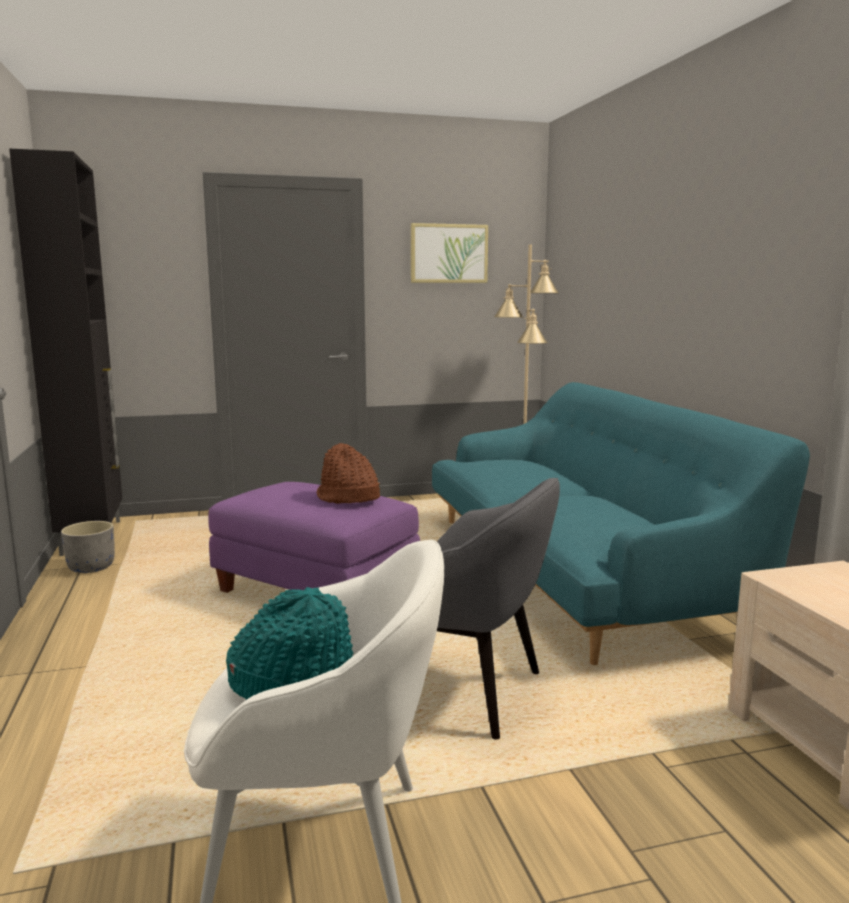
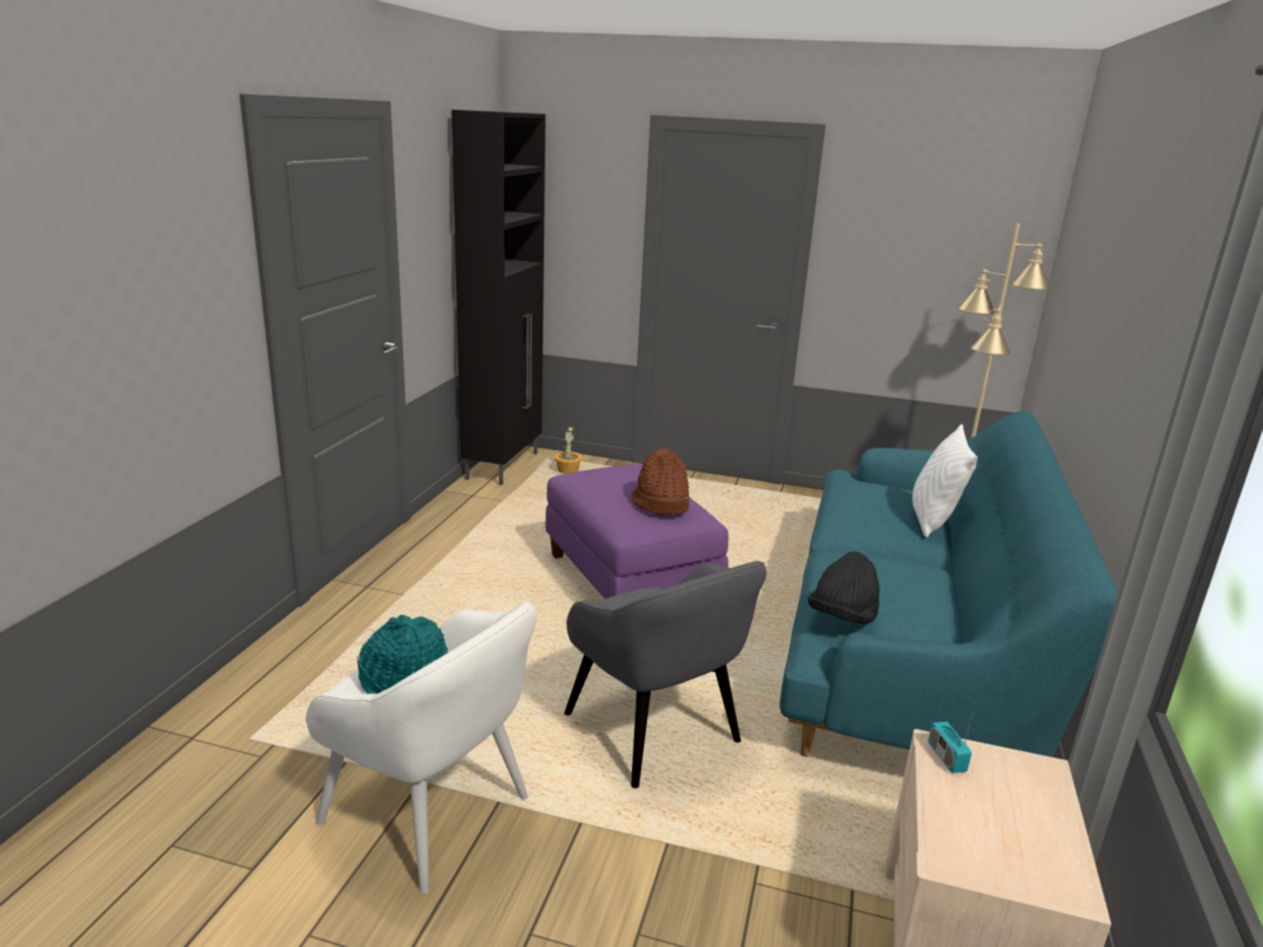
camera: 30 degrees right, 10 degrees up
grey planter [61,521,115,573] -> none
picture [411,223,488,283] -> none
none -> potted plant [554,426,583,474]
none -> black hat [808,551,880,624]
none -> white pillow [912,424,977,537]
none -> radio [928,707,974,773]

